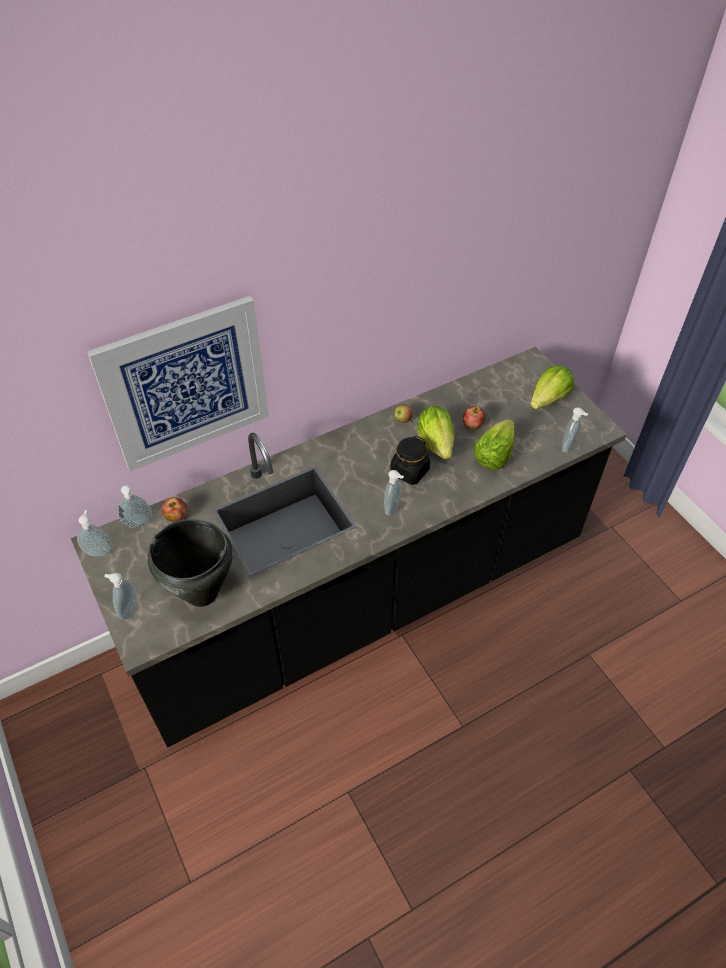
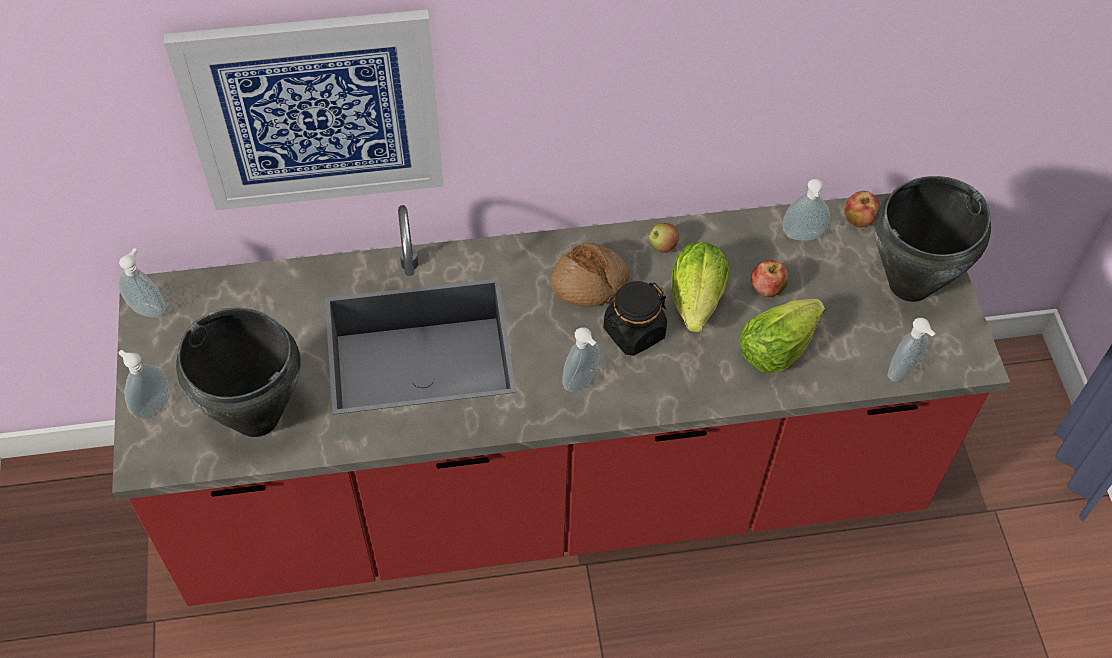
camera: 20 degrees right, 5 degrees up
black counter [71,347,627,747] -> red counter [112,193,1010,606]
soap dispenser [118,485,152,528] -> soap dispenser moved to [782,179,830,241]
apple [162,497,187,522] -> apple moved to [844,191,880,227]
lettuce [531,365,574,409] -> black cooking pot [874,176,991,302]
none -> bread [551,243,629,307]

